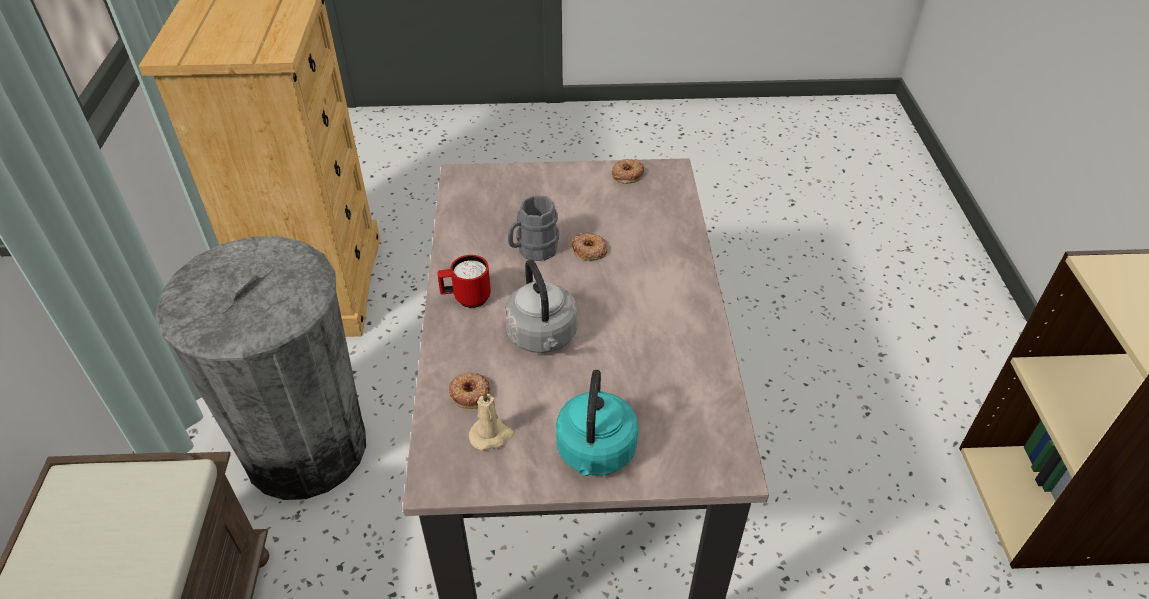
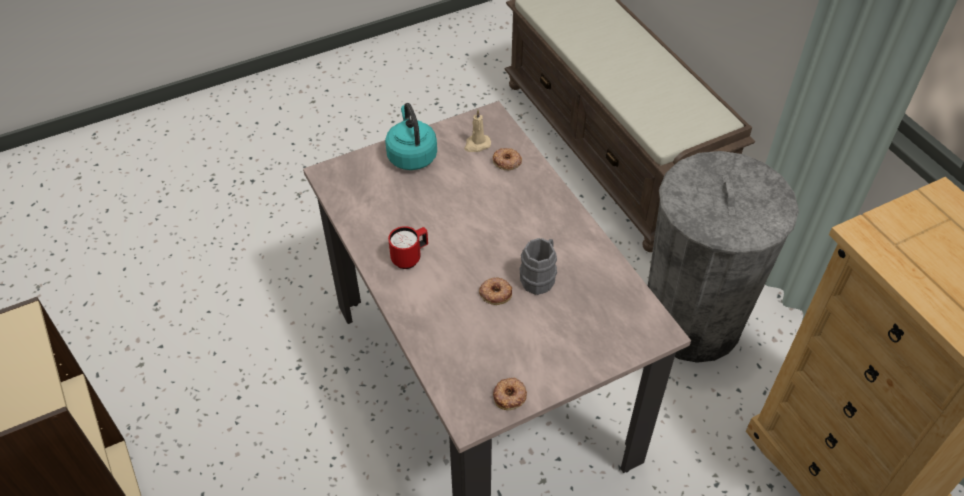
camera: 155 degrees right, 5 degrees up
red mug [437,255,491,308] -> red mug moved to [388,226,428,269]
grey kettle [504,259,577,353] -> none

